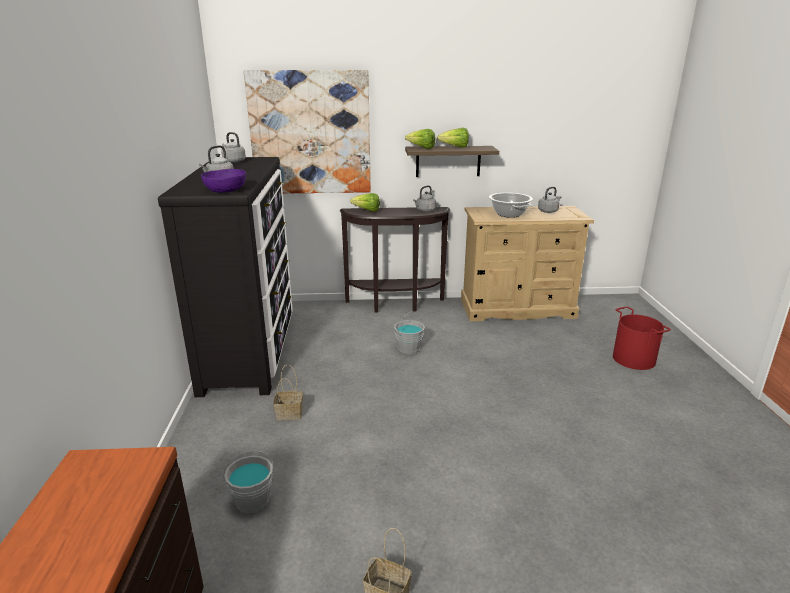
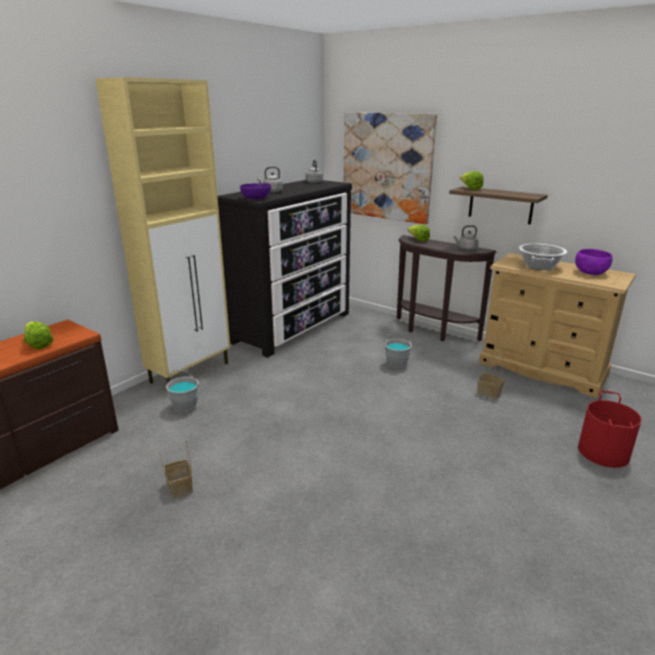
camera: 40 degrees right, 0 degrees up
basket [273,364,303,420] -> basket moved to [477,353,505,400]
lettuce [437,128,469,148] -> lettuce moved to [24,321,53,349]
grey kettle [538,187,562,213] -> purple bowl [575,249,613,275]
none -> beige cabinet [95,77,230,384]

